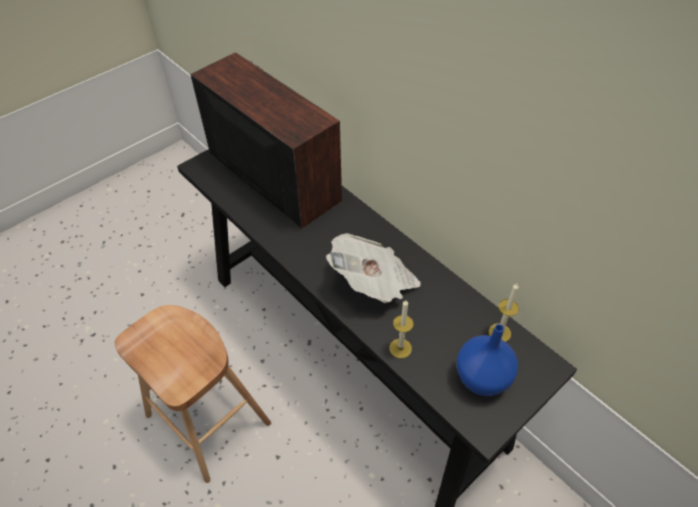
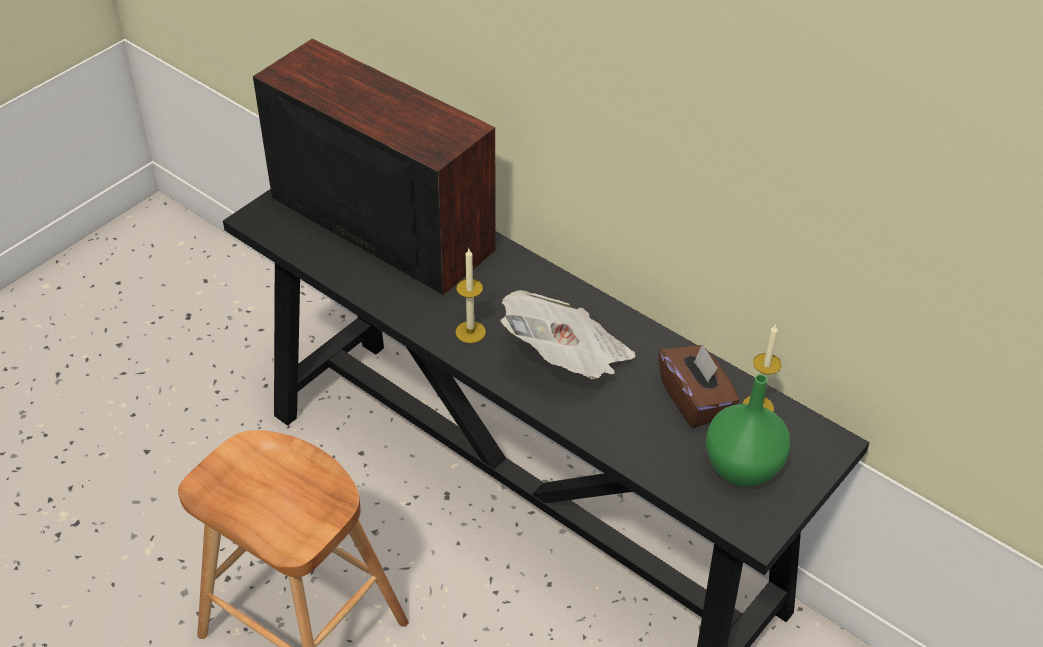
camera: 10 degrees left, 5 degrees down
candle [389,300,414,358] -> candle moved to [455,249,486,343]
blue vase [456,324,518,396] -> green vase [706,374,790,487]
none -> brown tissue box [658,344,740,428]

